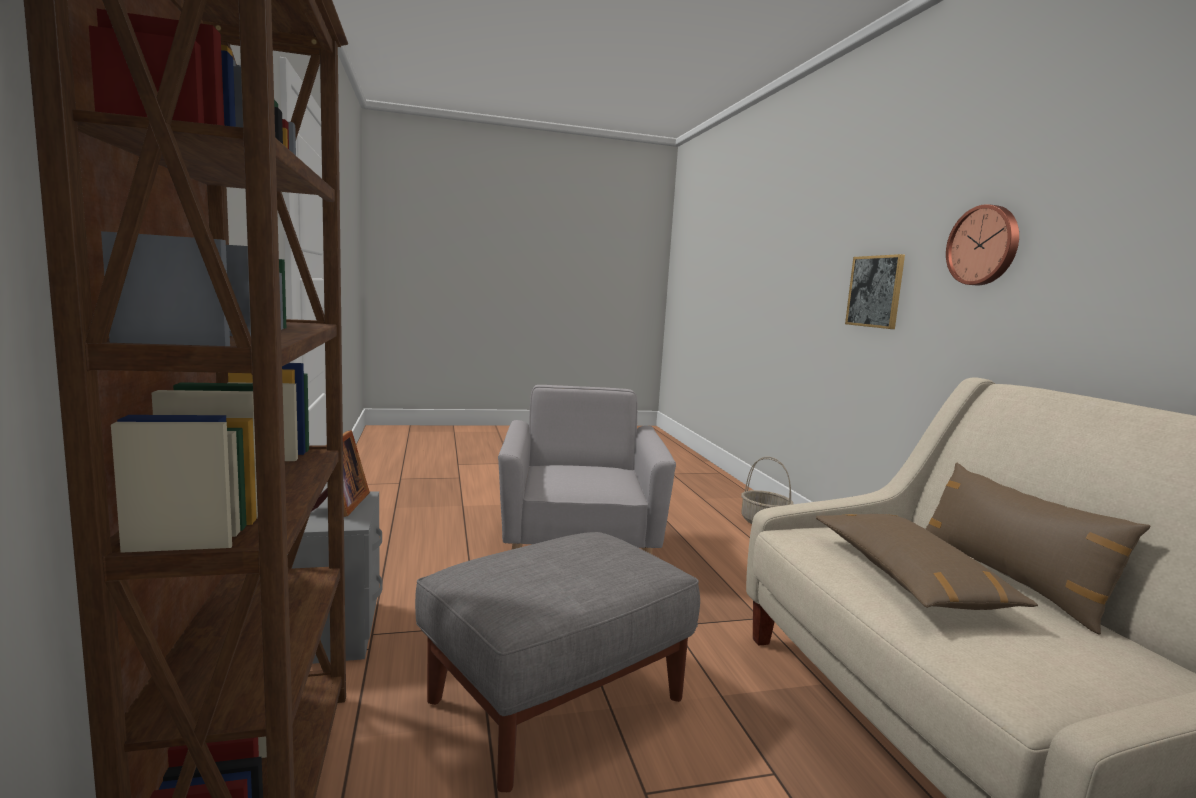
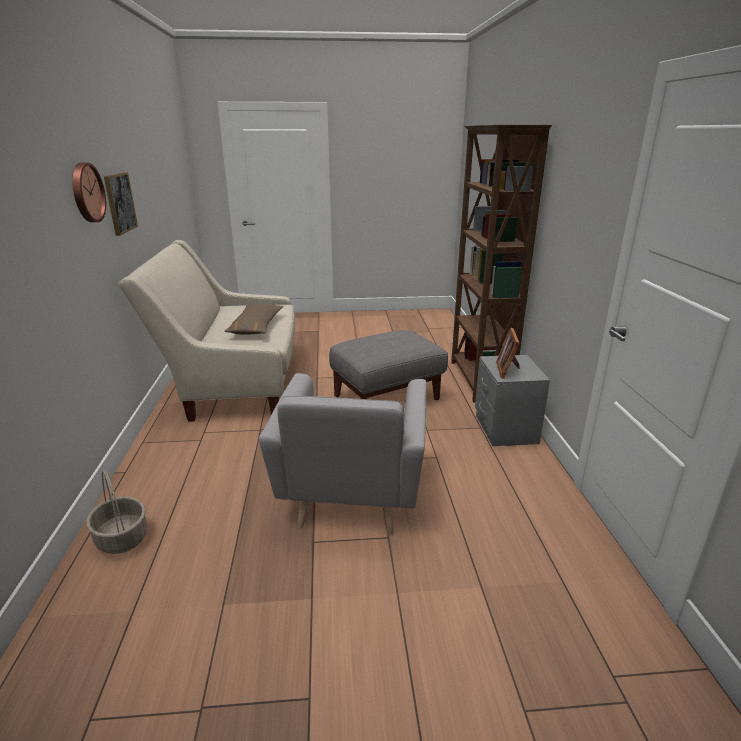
camera: 170 degrees left, 15 degrees up
picture [845,254,905,329] -> picture moved to [104,172,138,236]
brown pillow [926,463,1151,634] -> none

